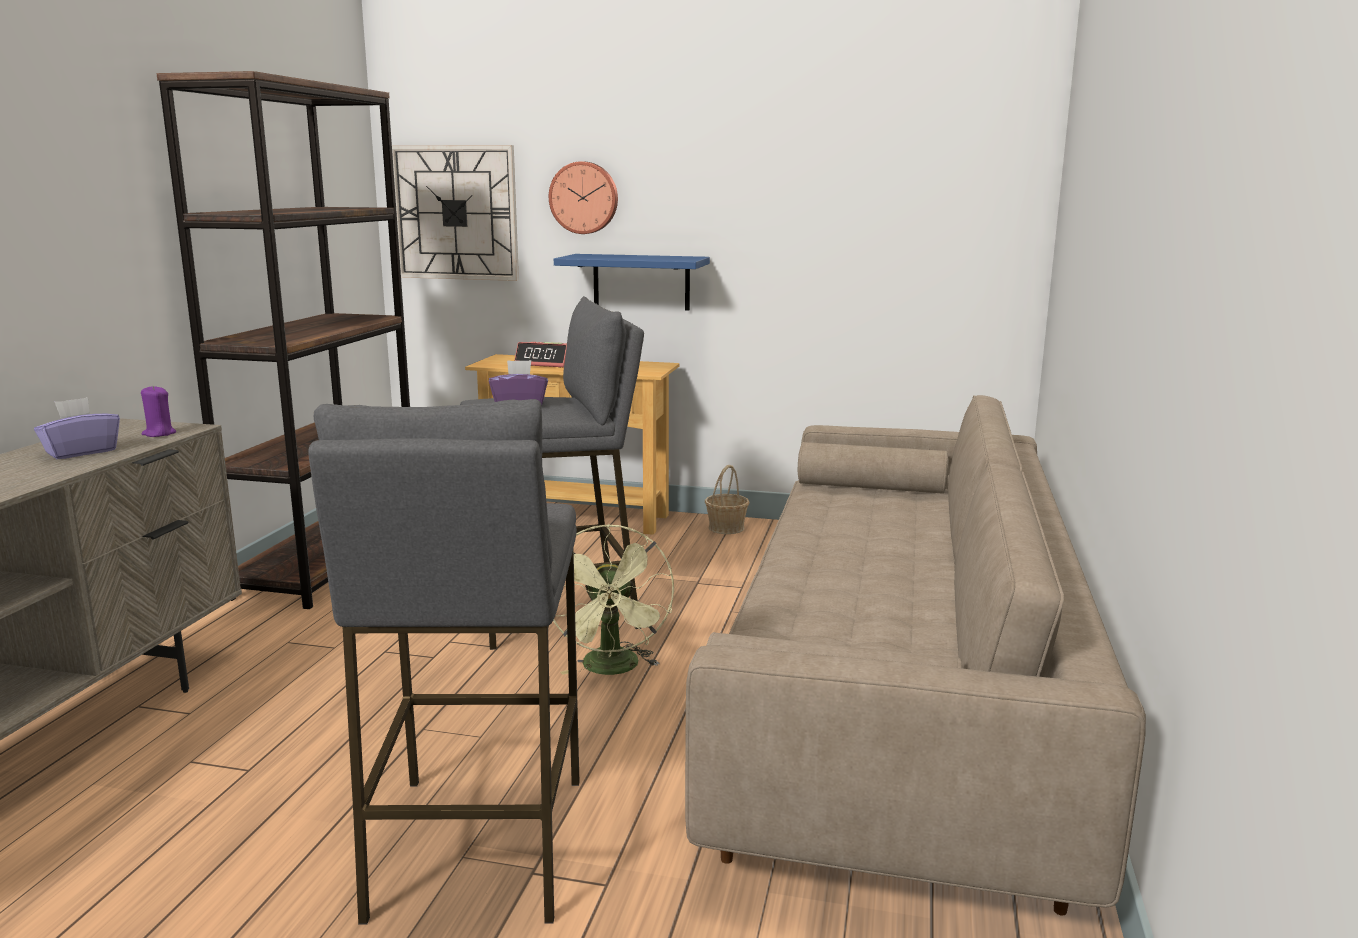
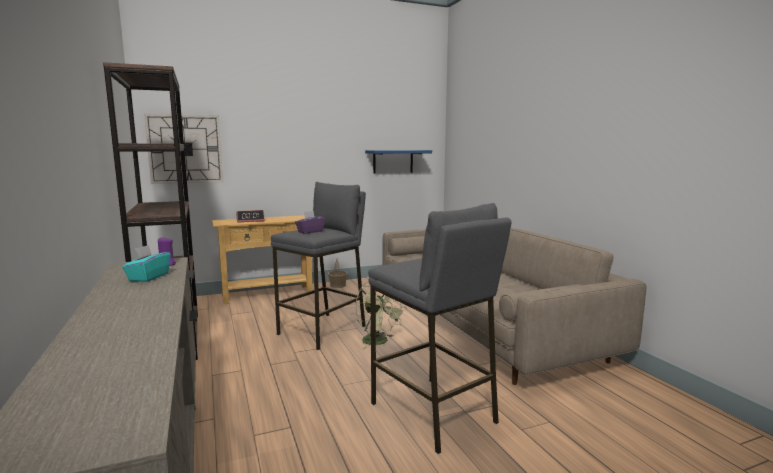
camera: 35 degrees left, 5 degrees down
purple tissue box [34,397,120,459] -> turquoise tissue box [122,245,171,282]
wall clock [549,161,618,234] -> none
blue shelf [554,254,710,311] -> blue shelf moved to [365,150,432,174]

